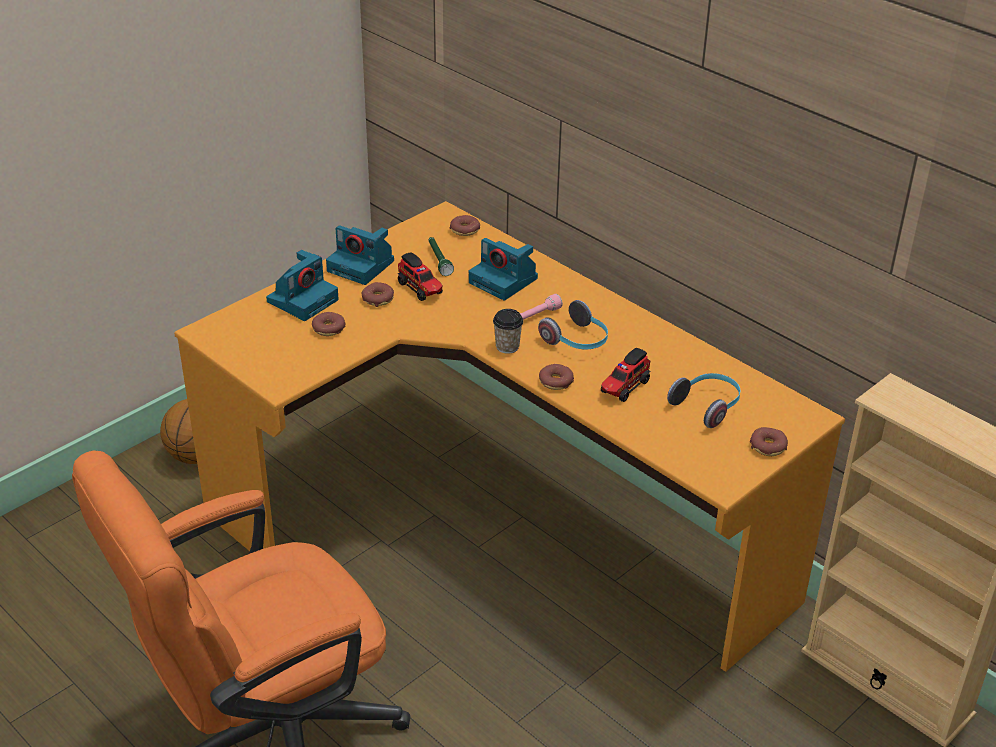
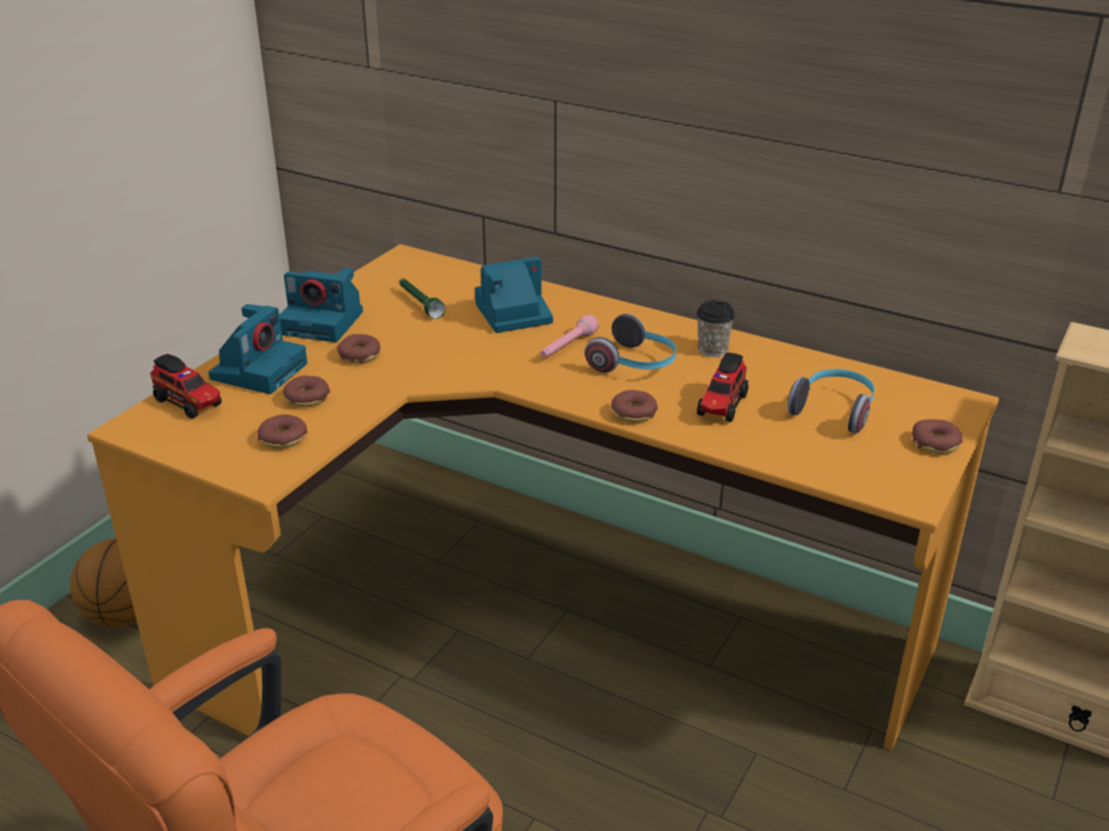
camera: 15 degrees left, 5 degrees down
toy truck [398,252,443,301] -> toy truck moved to [150,354,222,419]
donut [450,215,480,236] -> donut moved to [258,414,307,448]
camera [469,238,538,300] -> camera turned 135 degrees clockwise [475,257,553,333]
cup [493,309,523,354] -> cup moved to [696,300,735,357]

